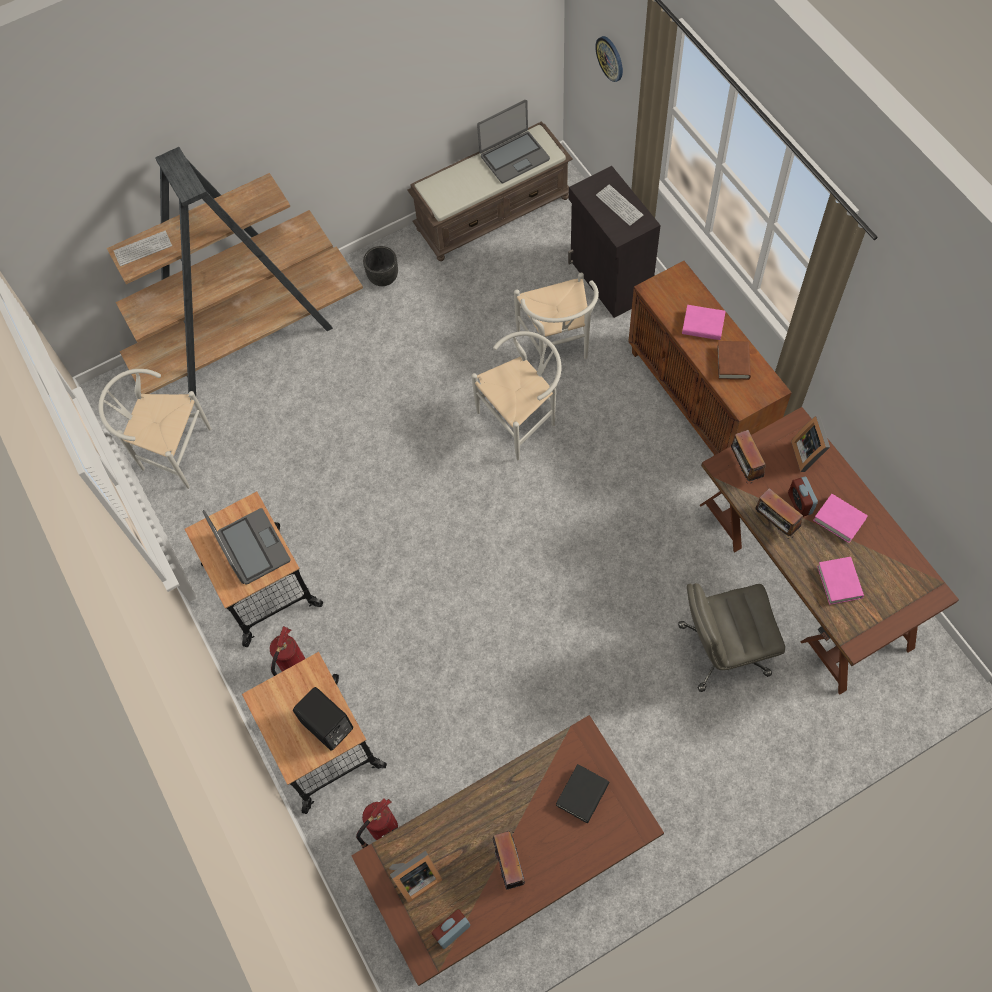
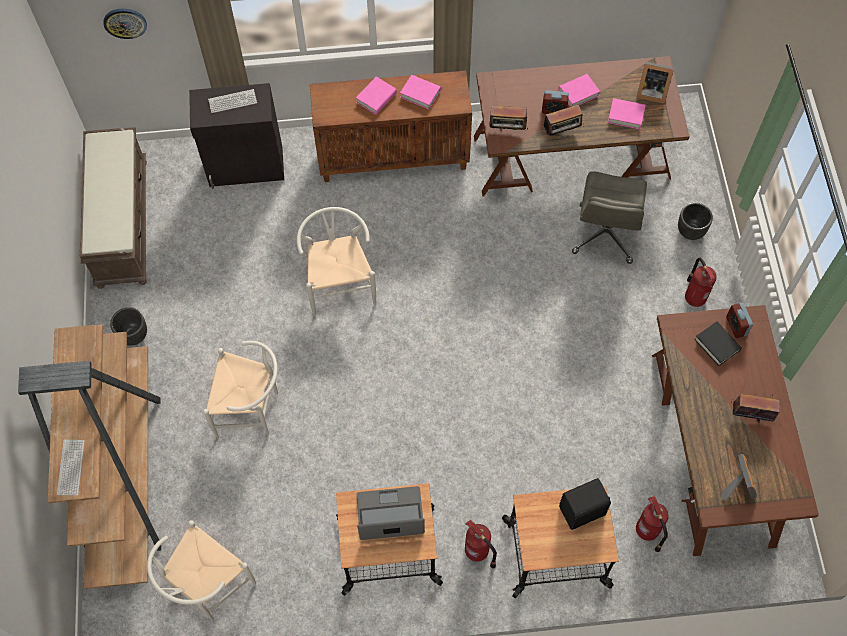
camera: 70 degrees left, 0 degrees up
alarm clock [432,909,470,949] -> alarm clock moved to [726,302,753,338]
laptop [477,100,550,183] -> none
white chair [514,273,599,364] -> white chair moved to [203,341,278,438]
brown book [717,341,751,380] -> pink book [400,75,441,109]
picture frame [791,416,830,472] -> picture frame moved to [636,62,674,104]
none -> black planter [678,203,713,240]
none -> fire extinguisher [685,258,717,307]

